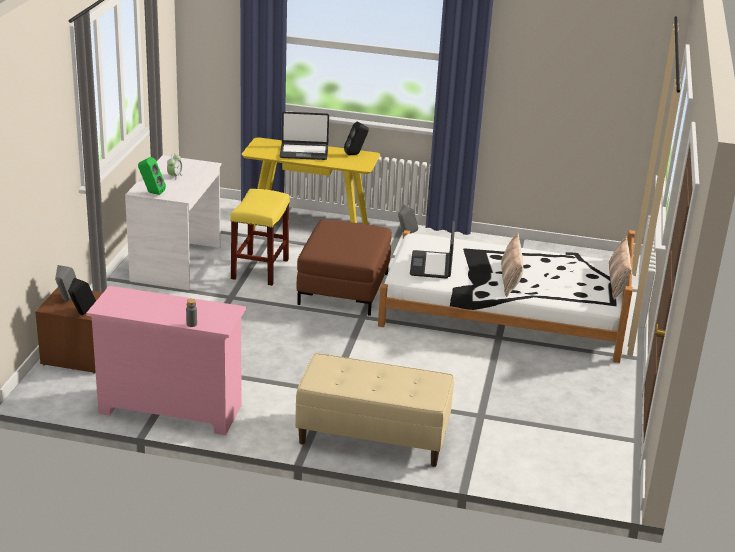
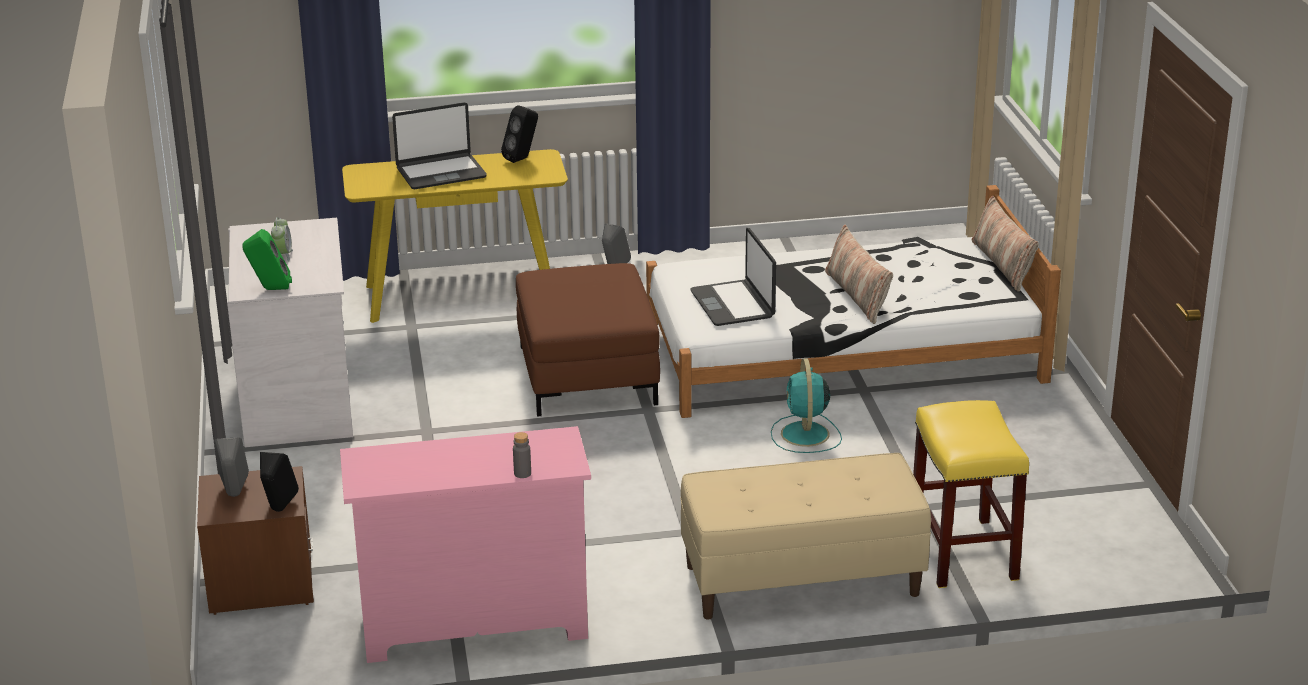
camera: 20 degrees left, 0 degrees up
yellow stool [230,189,290,286] -> yellow stool moved to [913,400,1029,588]
none -> turquoise fan [771,358,842,453]

